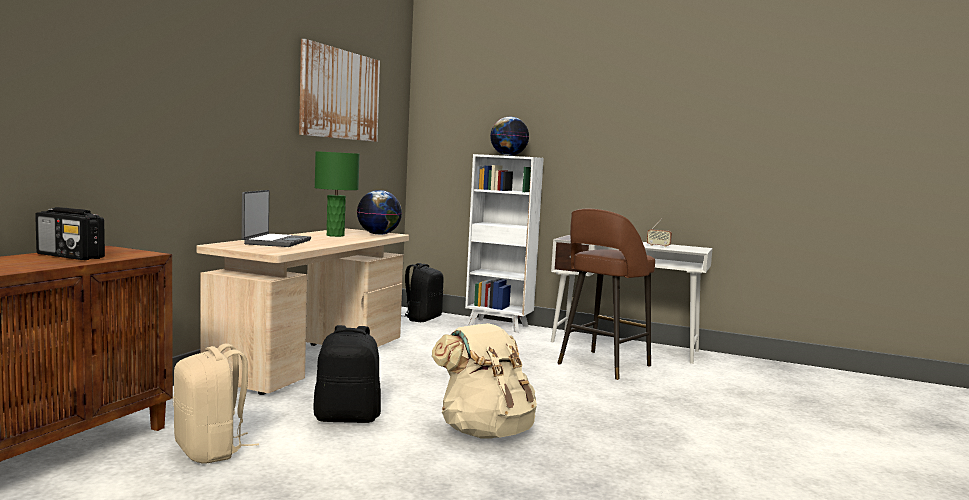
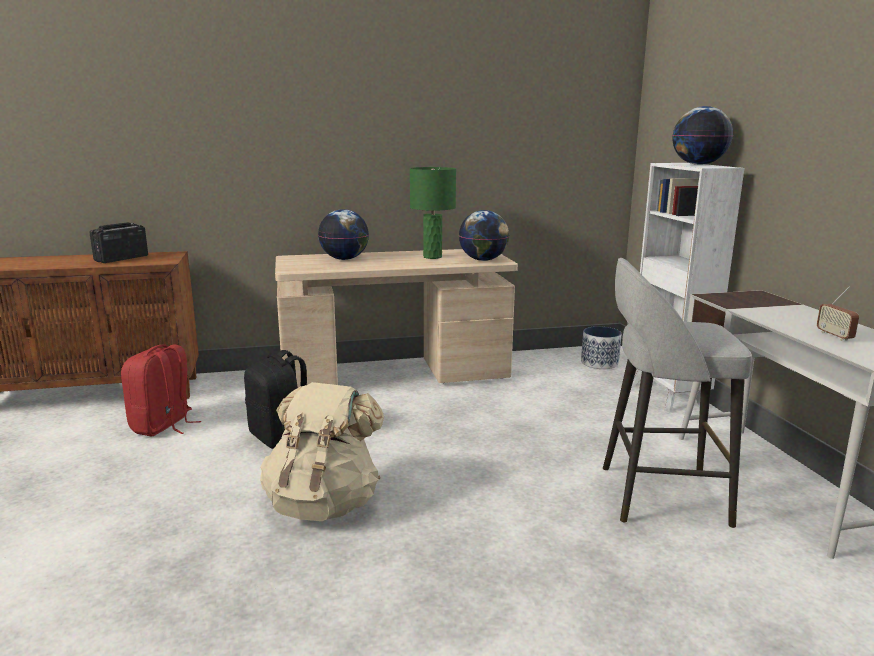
camera: 55 degrees right, 10 degrees up
radio [35,207,105,260] -> radio turned 45 degrees clockwise [89,222,148,263]
beige backpack [173,343,259,463] -> red backpack [121,344,201,436]
laptop [242,190,311,247] -> globe [318,209,369,260]
picture [299,39,380,142] -> none
black backpack [405,263,444,322] -> planter [581,326,621,369]
brown stool [558,208,655,380] -> grey stool [603,258,752,528]

